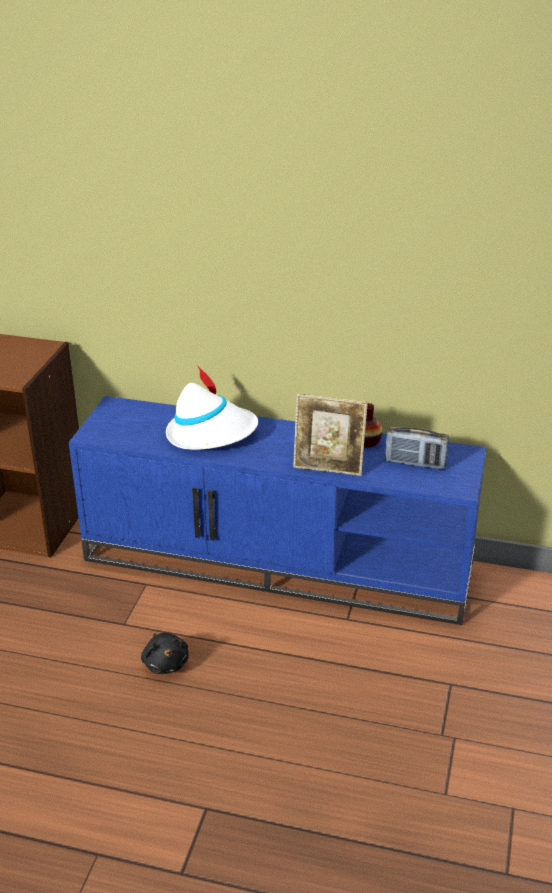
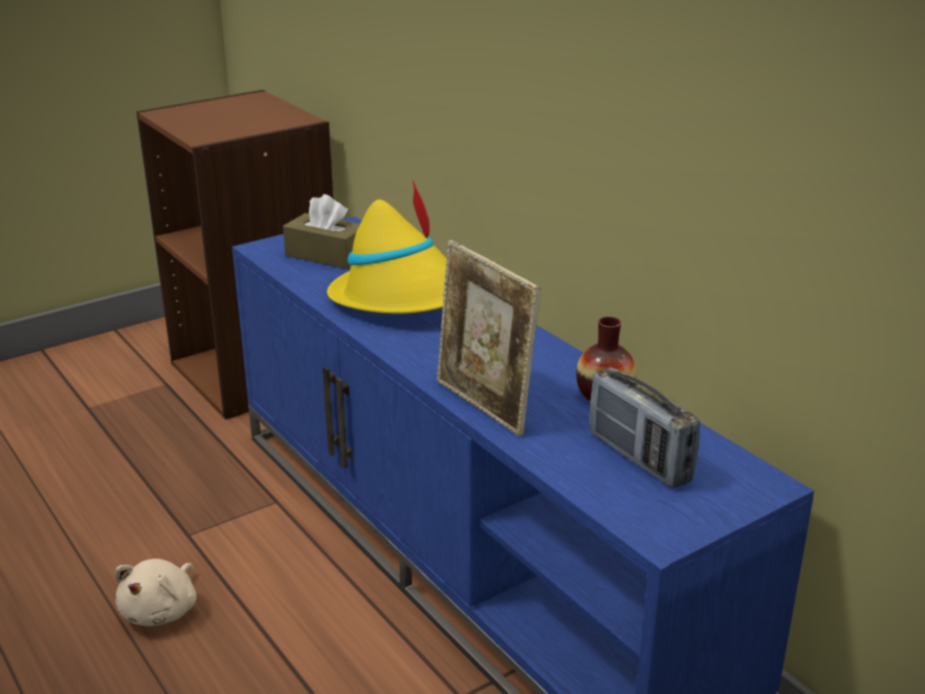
camera: 40 degrees right, 5 degrees down
black plush toy [141,633,189,674] -> beige plush toy [115,559,197,626]
white hat [166,365,258,450] -> yellow hat [327,179,447,314]
none -> brown tissue box [283,194,360,269]

